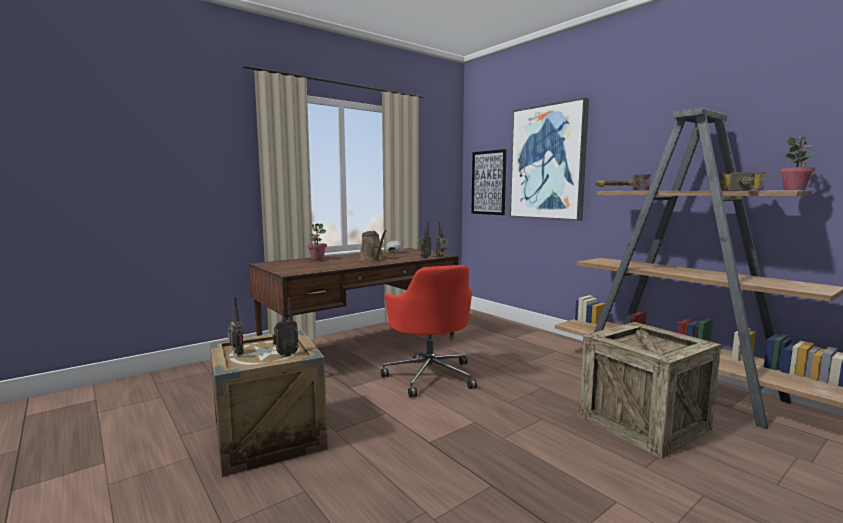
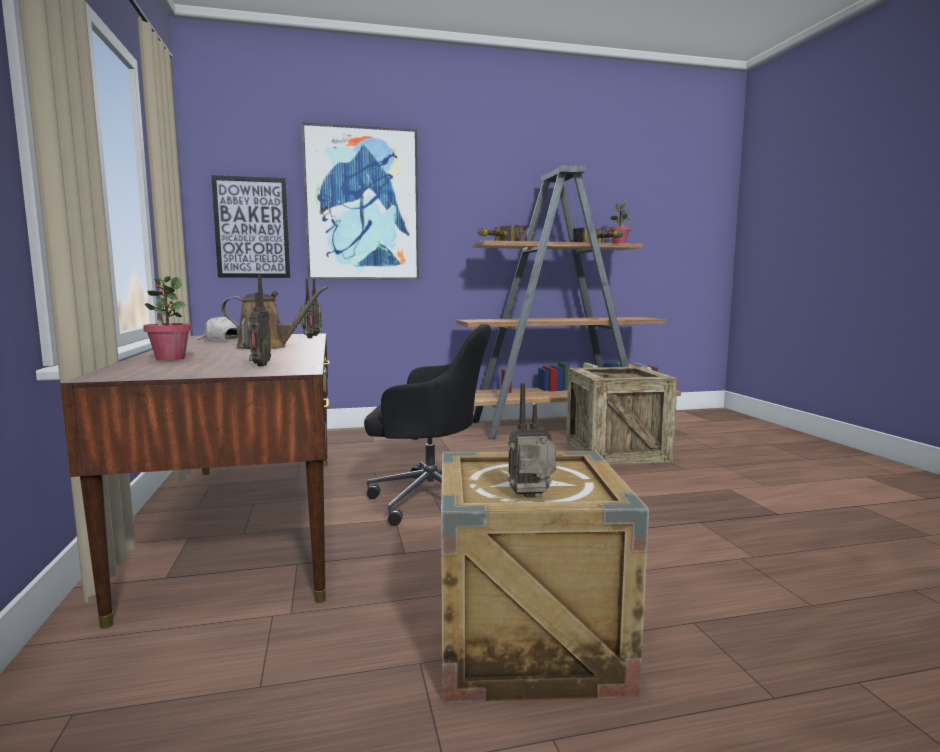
camera: 65 degrees left, 0 degrees up
radio [273,298,299,356] -> radio moved to [241,275,271,366]
red office chair [381,265,477,397] -> black office chair [364,324,491,526]

